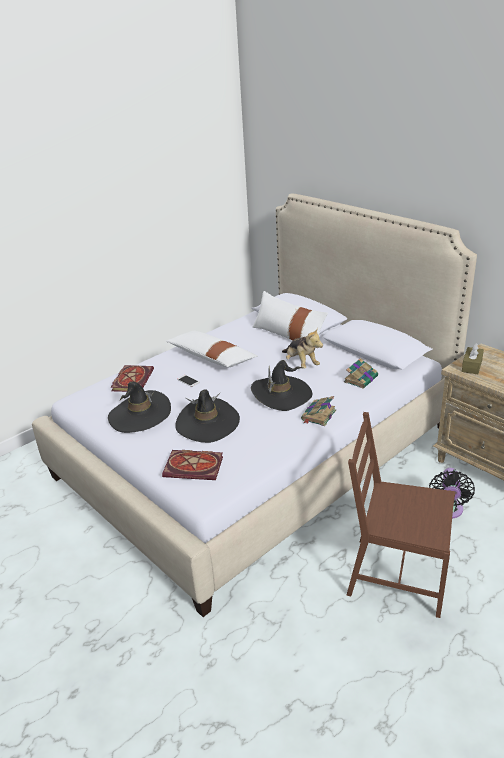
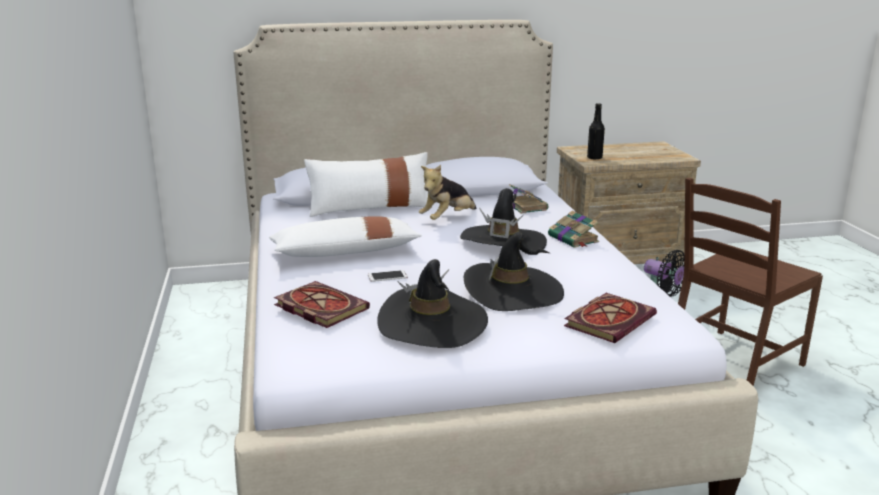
camera: 60 degrees left, 10 degrees down
plush toy [282,327,323,369] -> plush toy turned 135 degrees clockwise [419,165,477,220]
brown tissue box [462,343,484,374] -> black bottle [587,103,605,160]

